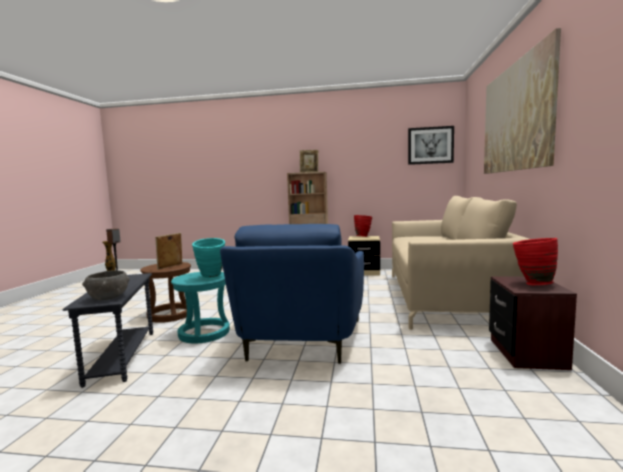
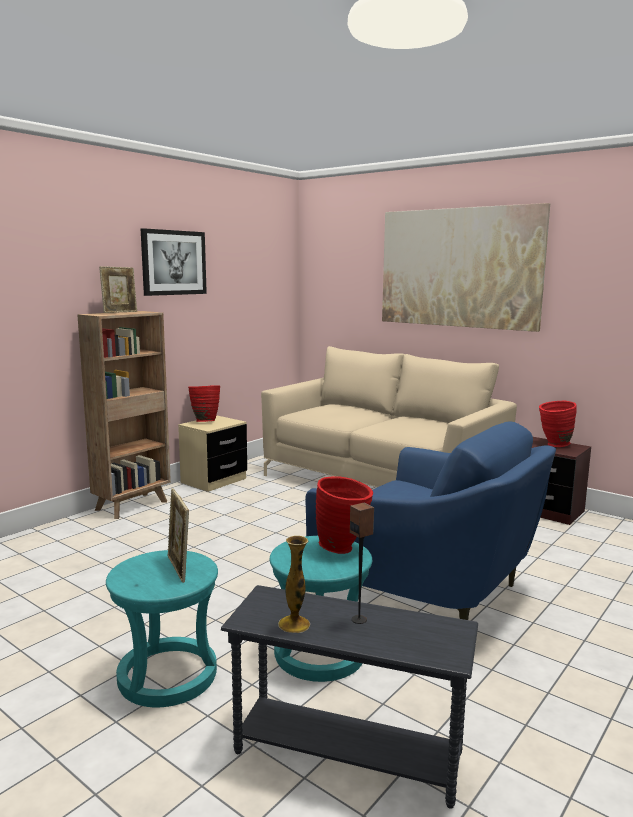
camera: 60 degrees left, 5 degrees up
grey bowl [82,270,130,300] -> none
brown stool [140,262,191,323] -> turquoise stool [106,550,218,707]
turquoise vase [192,238,225,279] -> red vase [316,476,373,554]
picture [408,126,454,165] -> picture moved to [141,228,207,296]

